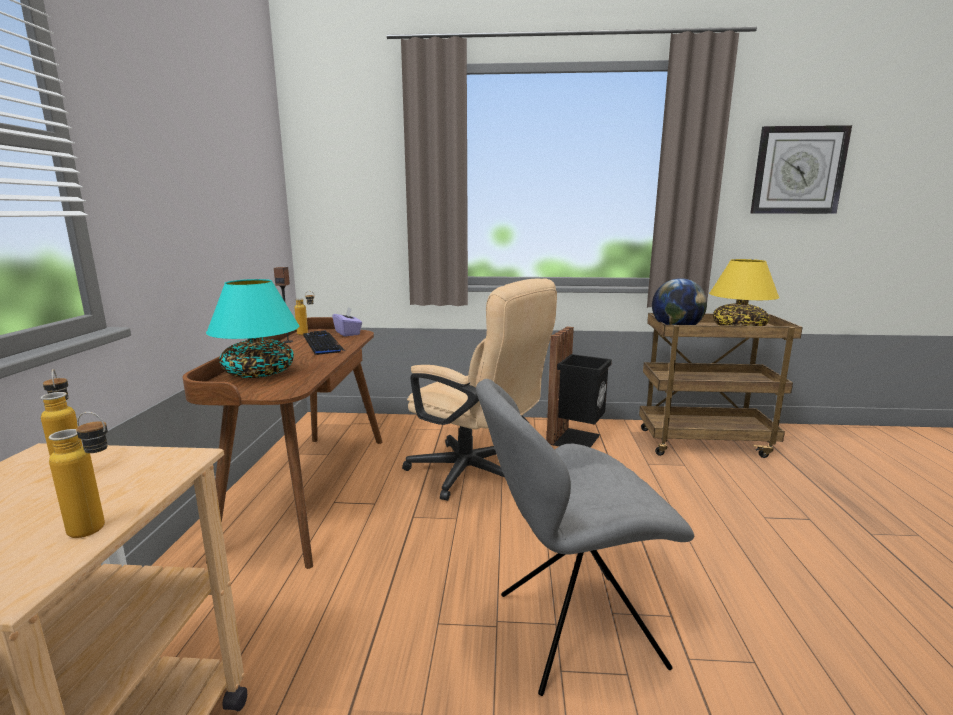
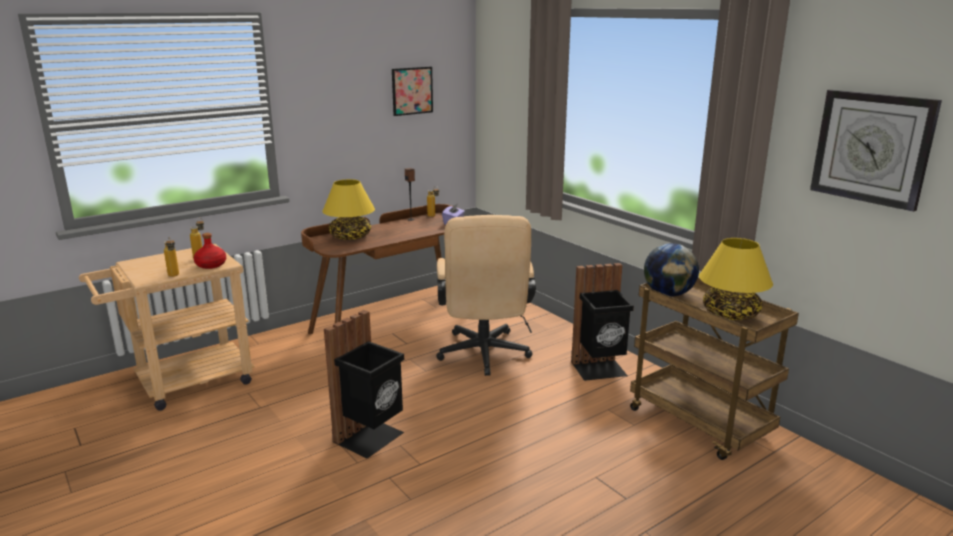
camera: 50 degrees right, 5 degrees up
turquoise table lamp [206,279,299,378] -> yellow table lamp [322,179,375,240]
keyboard [303,330,345,355] -> none
grey chair [476,379,694,696] -> black trash can [324,310,404,459]
none -> red bottle [194,233,226,269]
none -> picture [392,67,433,116]

